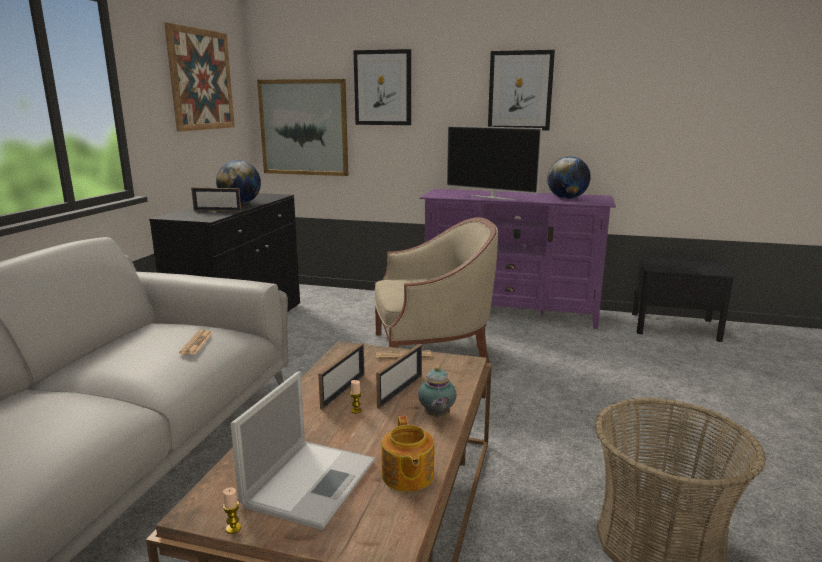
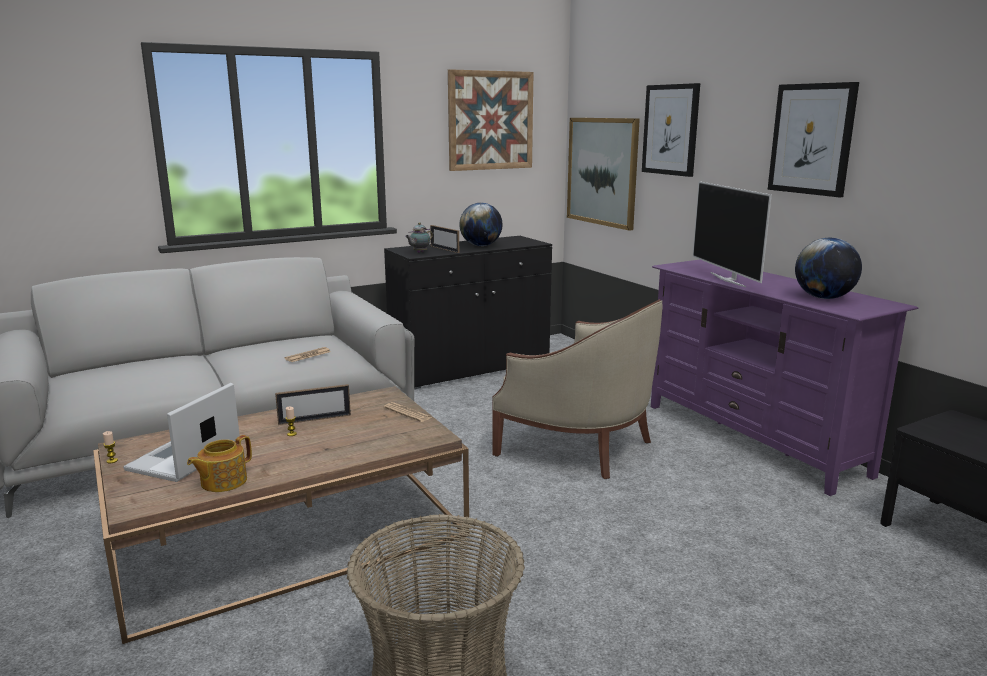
camera: 45 degrees right, 0 degrees up
laptop [231,371,375,530] -> laptop turned 135 degrees clockwise [123,383,240,482]
picture frame [376,344,422,409] -> none
teapot [418,366,456,418] -> teapot moved to [405,222,433,253]

